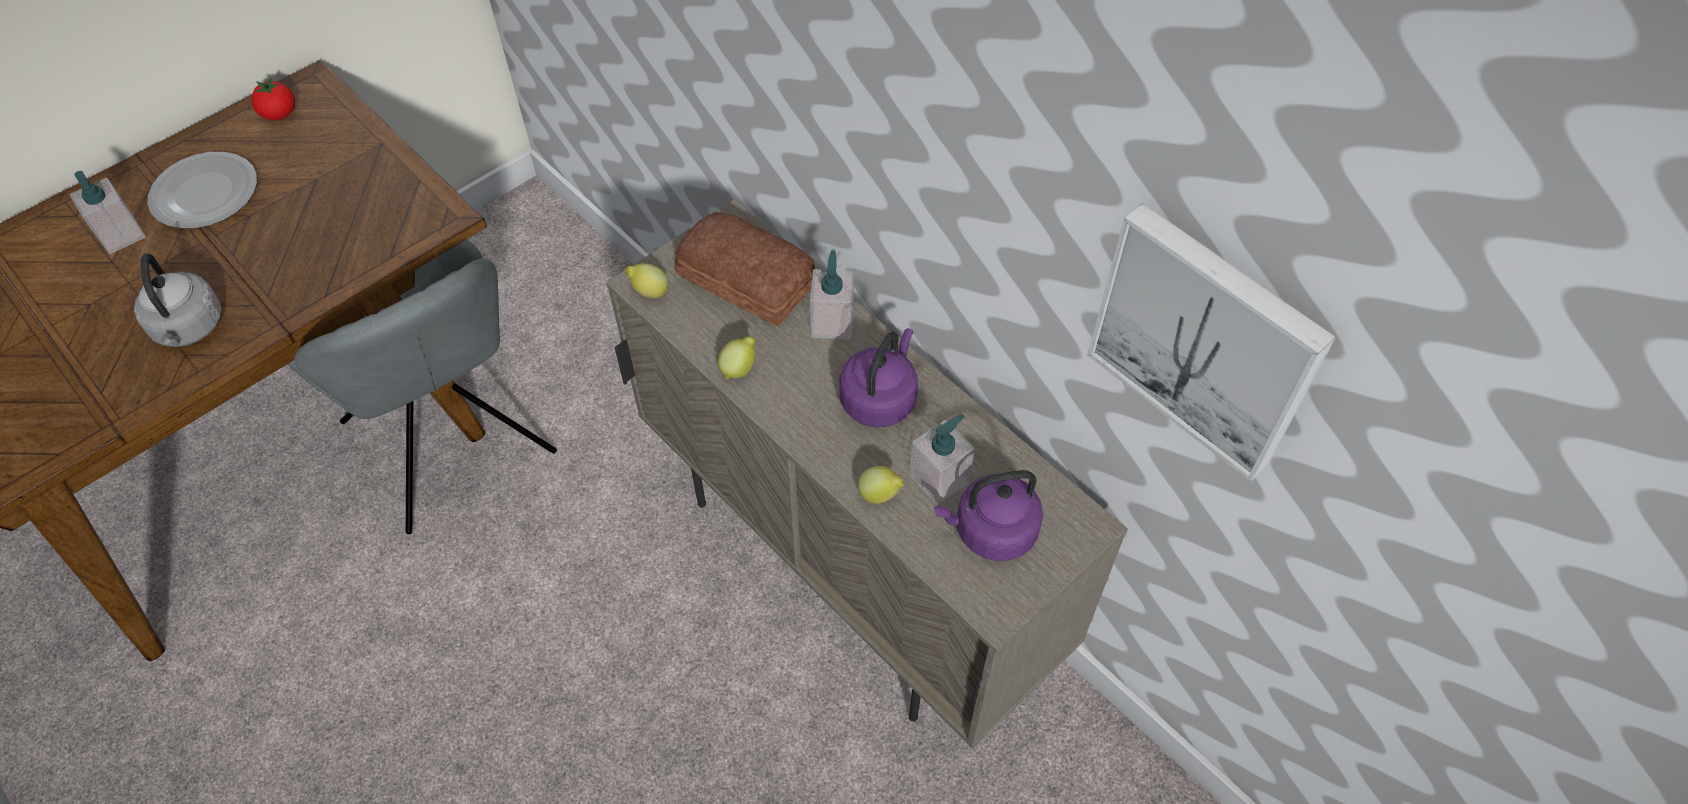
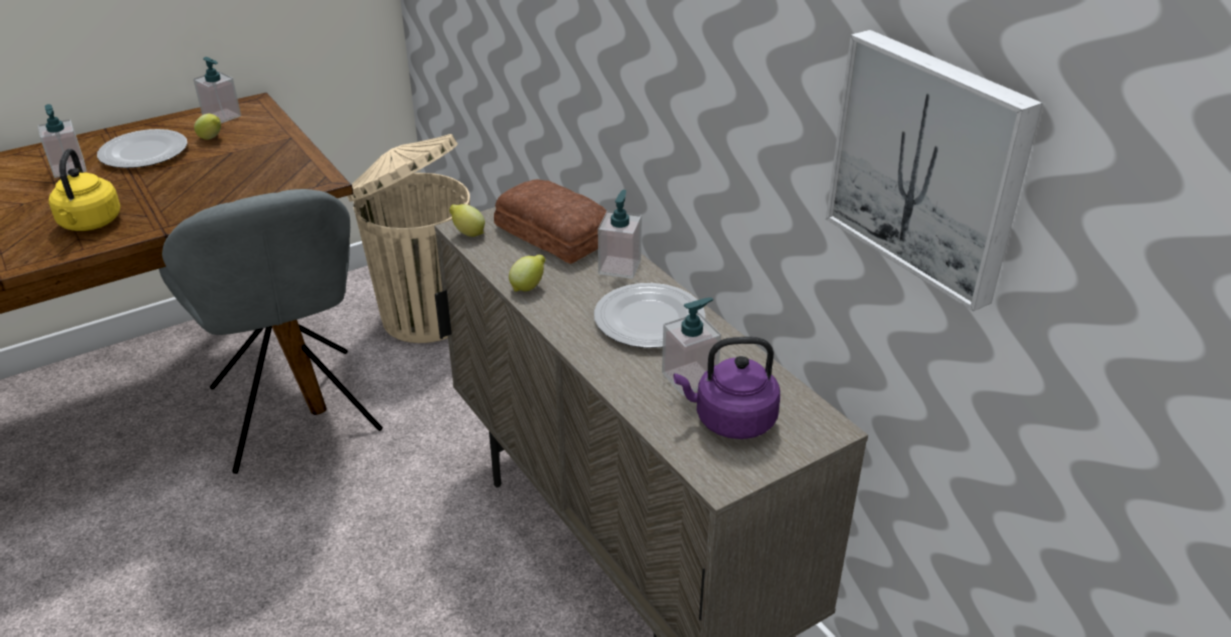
camera: 10 degrees right, 20 degrees down
grey kettle [134,253,221,347] -> yellow kettle [49,149,121,231]
tomato [252,78,295,120] -> soap dispenser [193,57,241,123]
purple kettle [840,328,918,427] -> plate [594,283,706,348]
lemon [858,466,904,504] -> lemon moved to [194,114,221,140]
none -> beige trash can [347,134,470,343]

